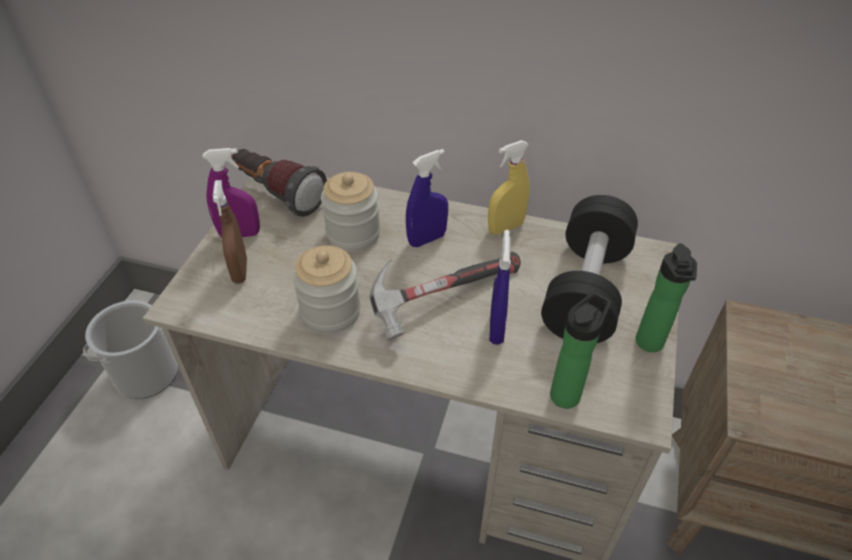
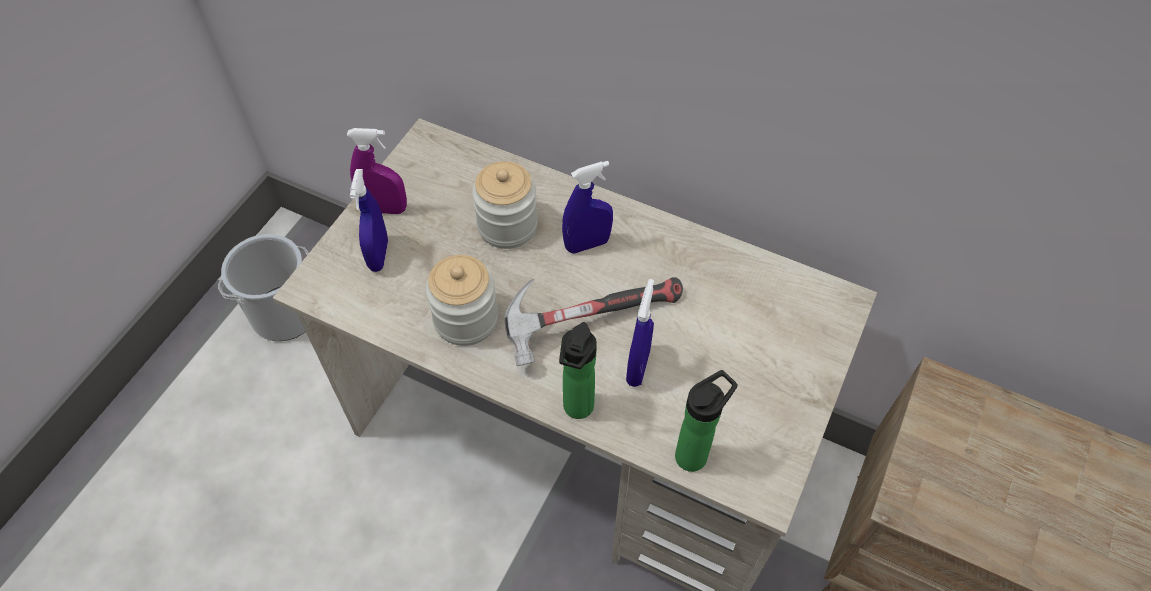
camera: 10 degrees right, 10 degrees up
brown spray bottle [212,180,247,283] -> blue spray bottle [350,169,388,272]
flashlight [231,149,327,217] -> none
yellow spray bottle [488,140,530,234] -> none
black dumbbell [541,195,638,343] -> none
bottle [636,243,697,352] -> bottle moved to [559,322,597,419]

